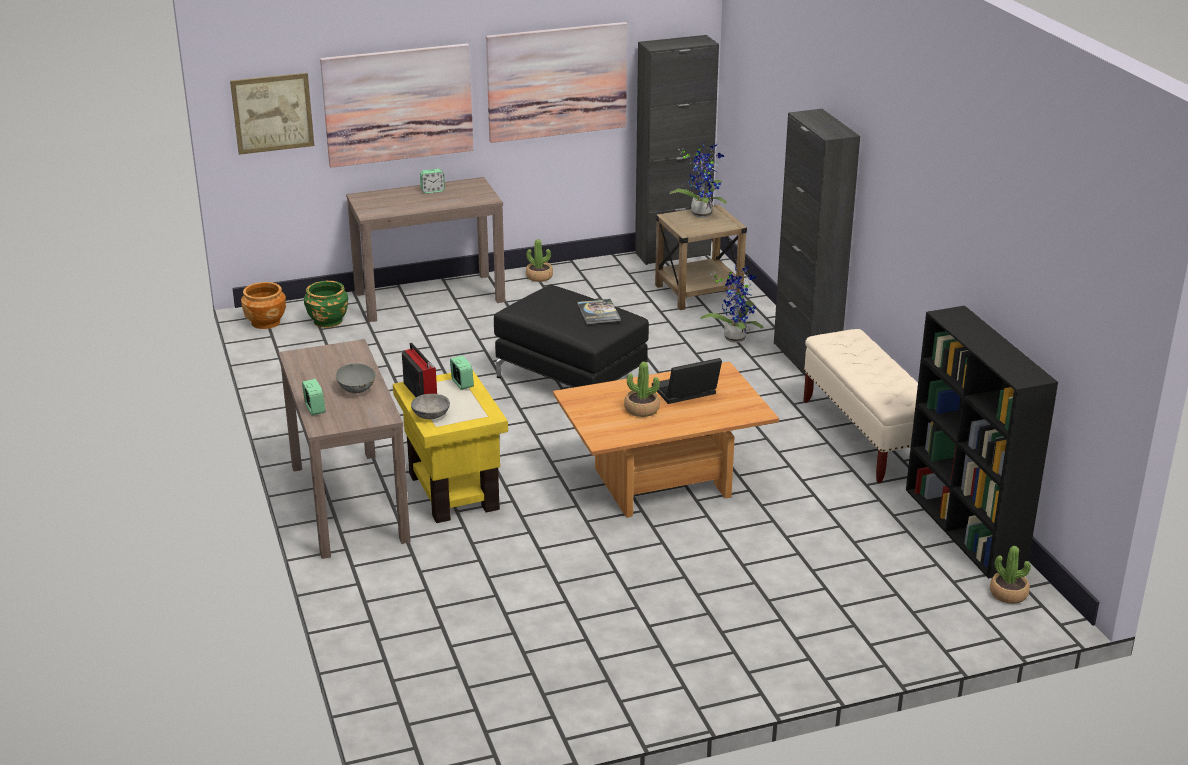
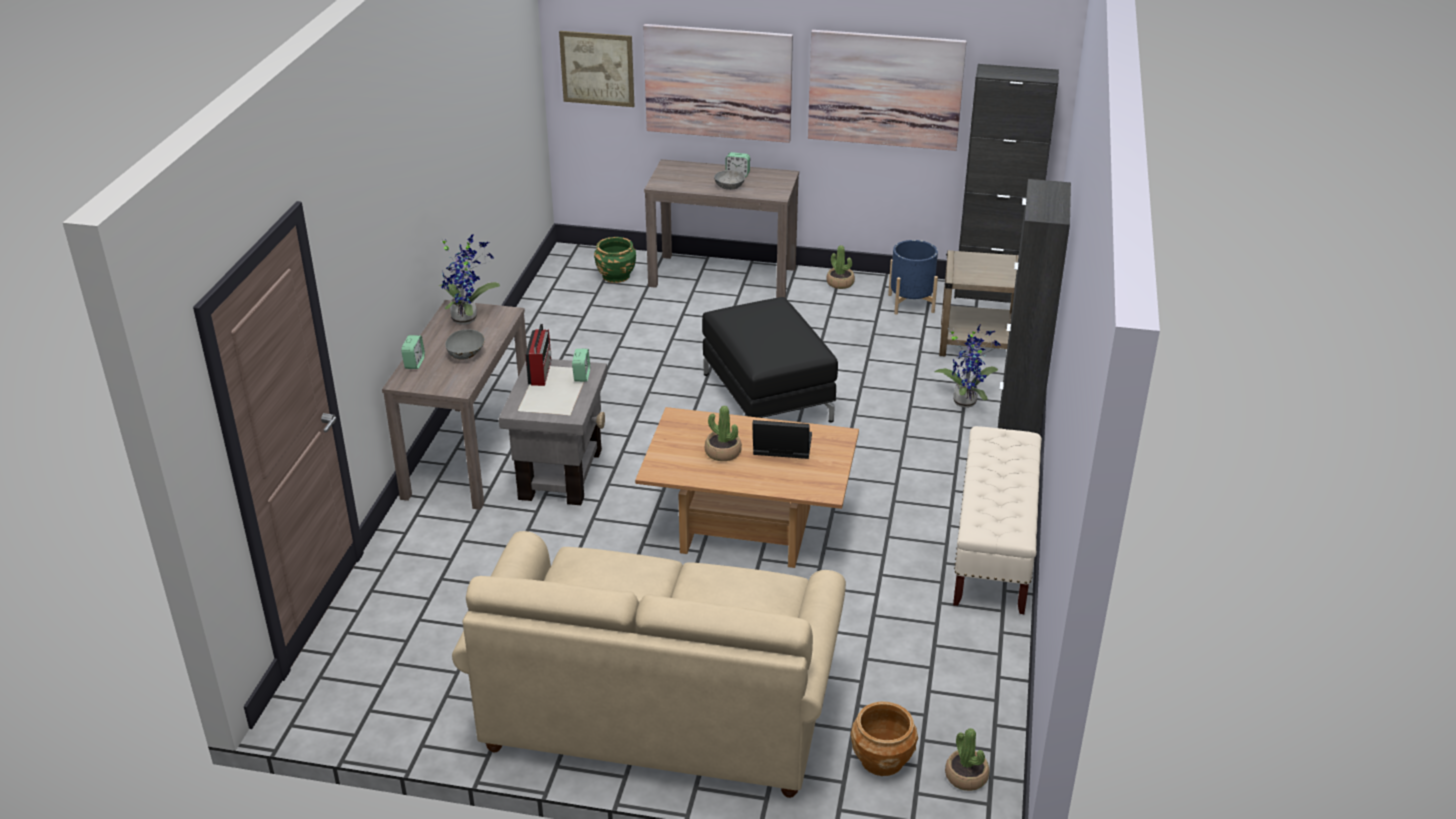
camera: 30 degrees right, 5 degrees up
brown planter [241,282,286,329] -> brown planter moved to [851,701,918,776]
yellow side table [393,371,508,523] -> grey side table [499,359,607,505]
grey bowl [411,394,450,419] -> grey bowl moved to [714,170,745,190]
book [578,299,621,324] -> none
potted plant [669,141,727,218] -> potted plant moved to [439,235,500,325]
black bookcase [906,306,1058,579] -> none
none -> beige sofa [452,531,846,798]
none -> blue planter [888,240,938,314]

